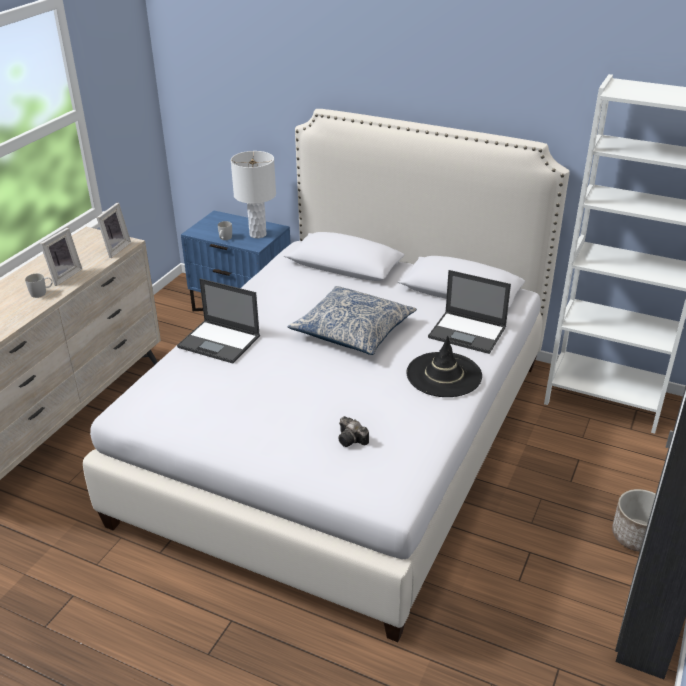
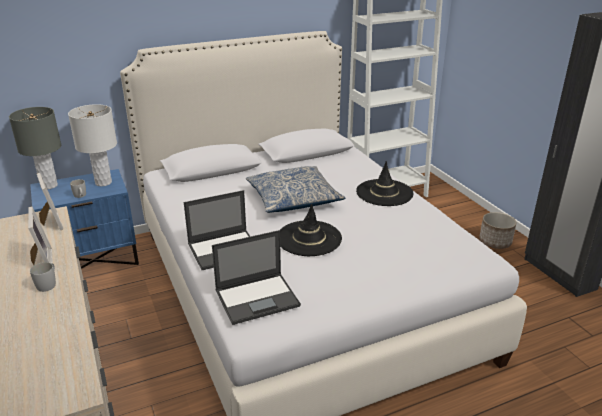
camera: 50 degrees left, 5 degrees down
camera [338,416,369,447] -> none
laptop [428,270,511,354] -> laptop moved to [212,230,301,325]
none -> grey table lamp [9,107,61,189]
none -> black hat [280,204,342,256]

